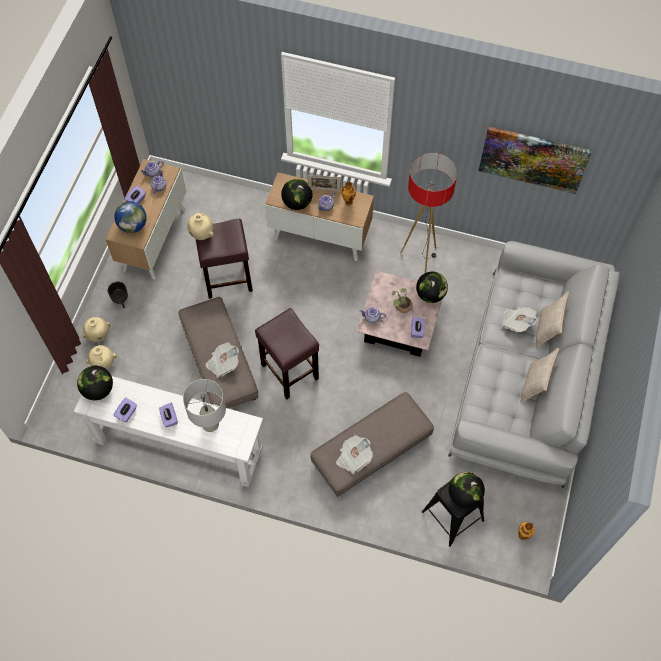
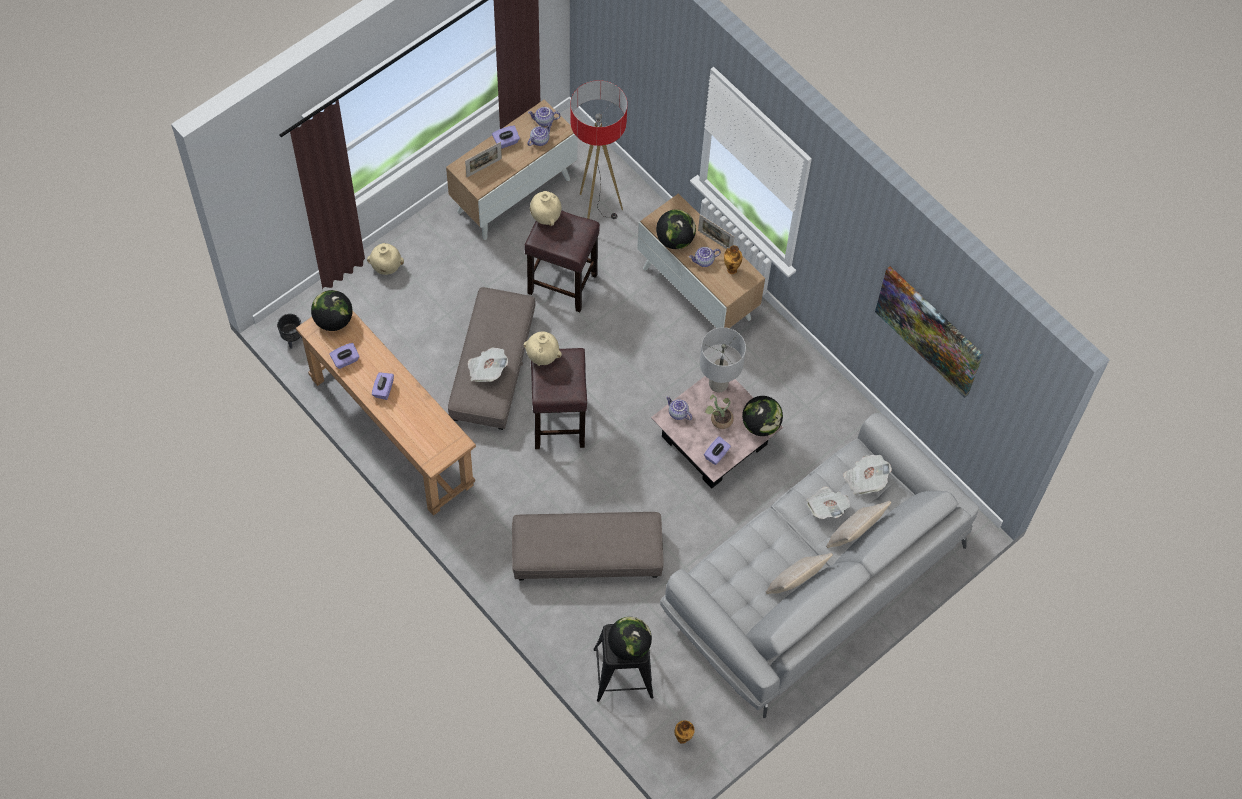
camera: 30 degrees right, 0 degrees up
white console table [73,376,263,487] -> brown console table [296,311,476,516]
beige vase [86,345,116,369] -> beige vase moved to [524,332,562,366]
black planter [108,282,128,308] -> black planter moved to [277,314,302,349]
globe [114,201,147,233] -> picture frame [465,142,502,177]
grey table lamp [183,379,226,432] -> grey table lamp moved to [700,327,746,393]
newspaper [336,435,373,474] -> newspaper moved to [843,455,892,495]
floor lamp [400,153,457,273] -> floor lamp moved to [570,80,627,219]

